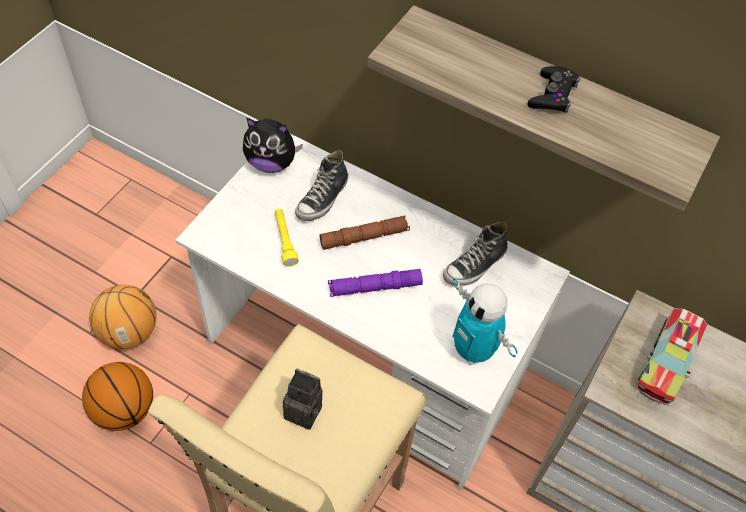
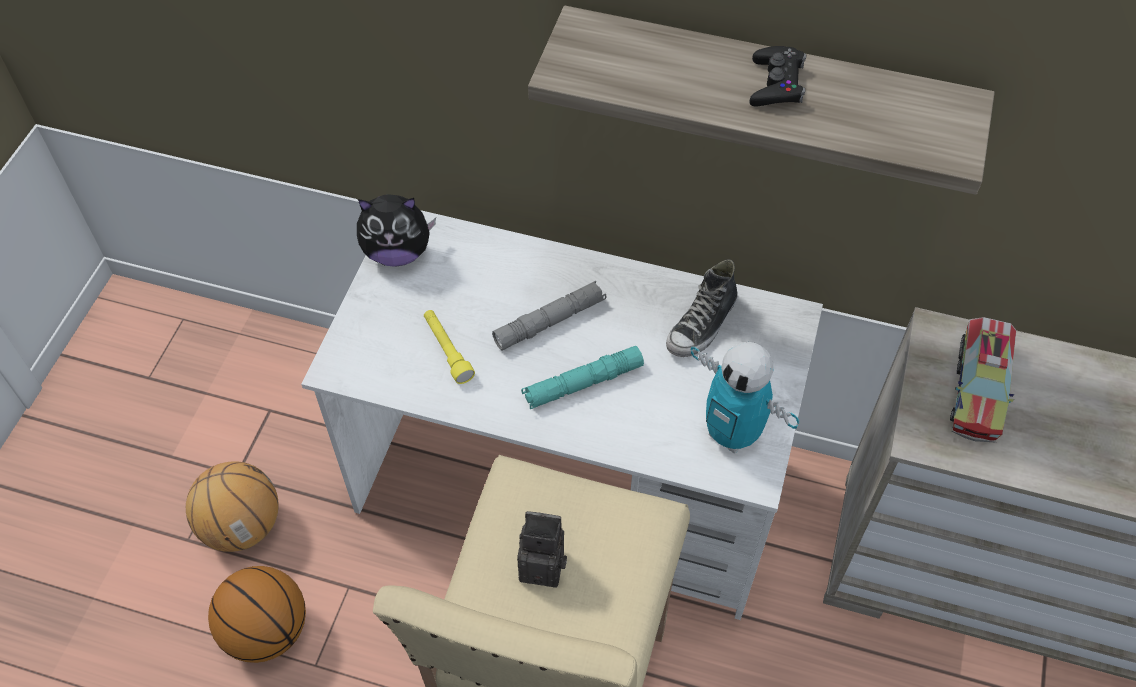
camera: 10 degrees left, 0 degrees up
shoe [295,150,348,221] -> none
brown flashlight [320,215,410,250] -> grey flashlight [492,281,607,351]
purple flashlight [328,269,423,297] -> turquoise flashlight [521,346,644,409]

